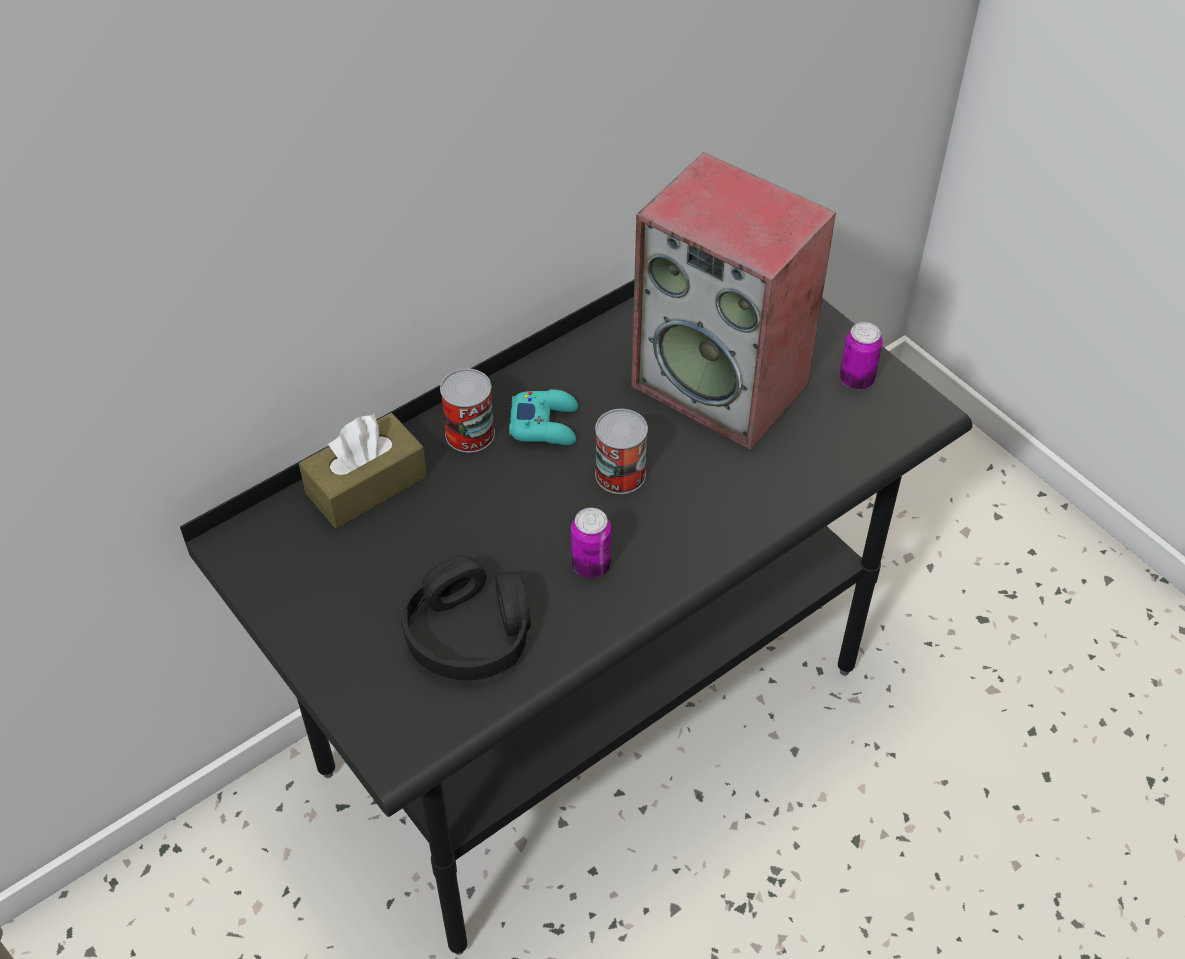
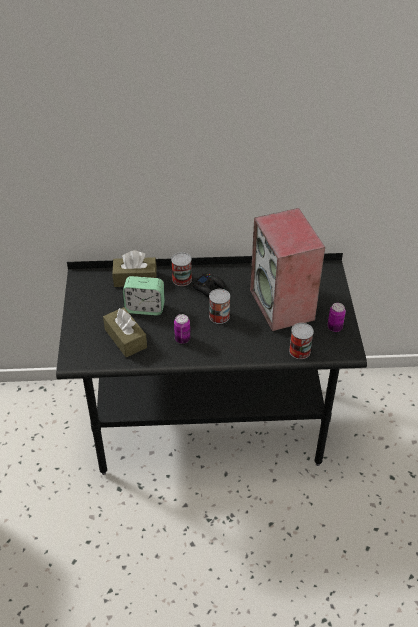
camera: 35 degrees right, 5 degrees down
black headphones [401,555,531,681] -> brown tissue box [103,307,147,357]
turquoise game controller [509,389,578,445] -> black game controller [193,273,226,297]
none -> alarm clock [123,276,165,315]
none -> can [289,323,314,359]

